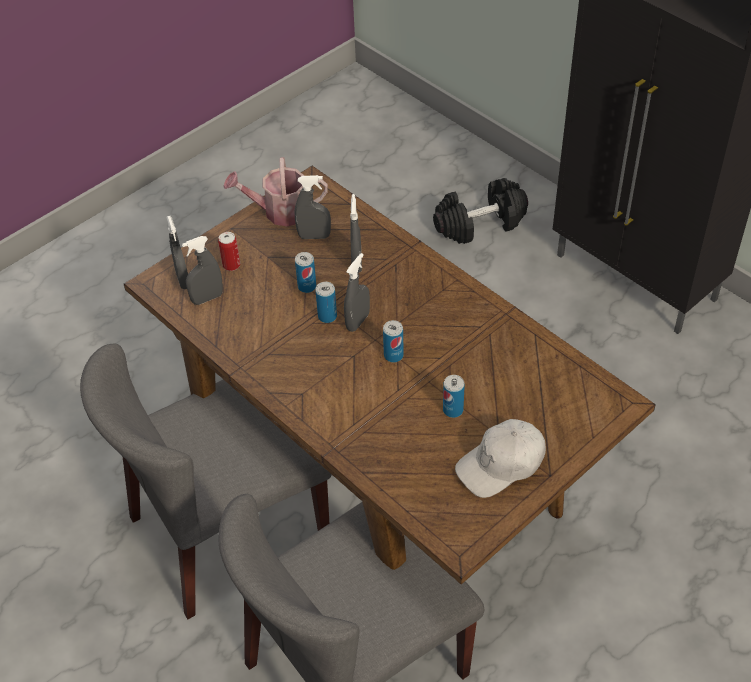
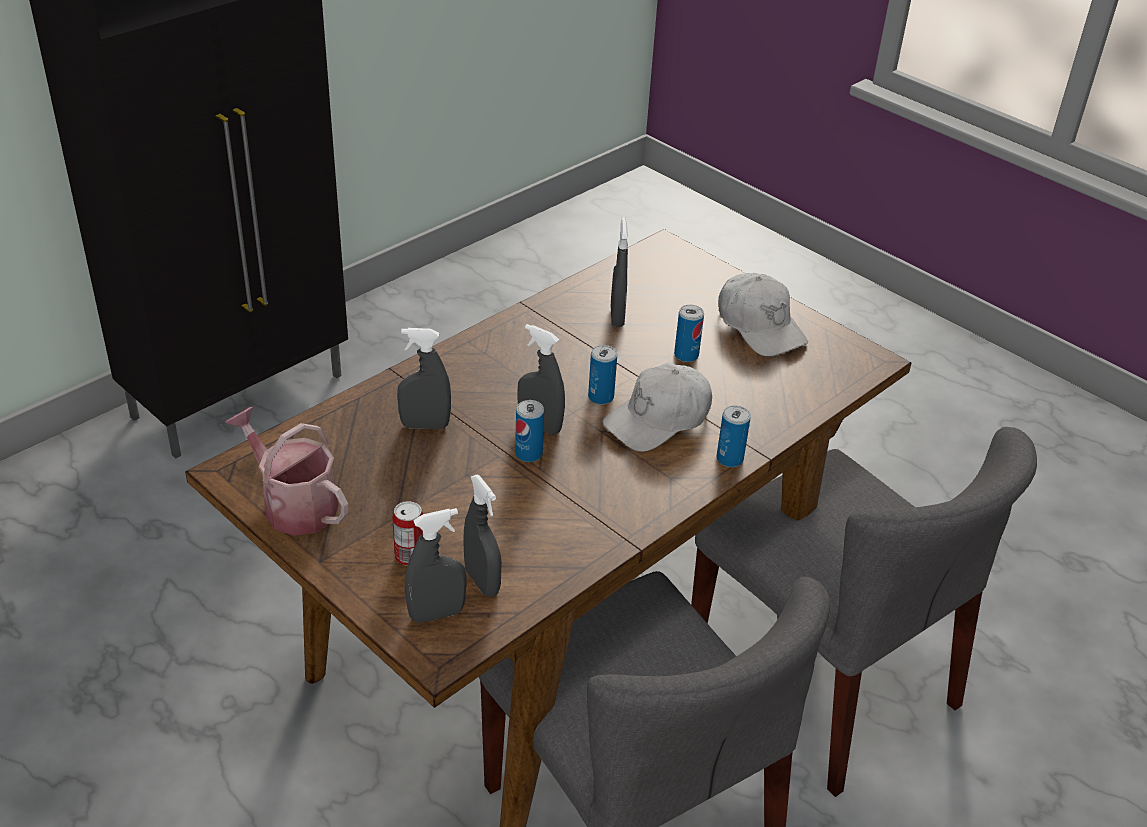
camera: 95 degrees left, 10 degrees down
watering can [223,157,328,227] -> watering can turned 135 degrees clockwise [225,407,348,536]
grey spray bottle [295,175,331,239] -> grey spray bottle moved to [611,217,628,327]
can [295,252,316,293] -> can moved to [716,405,751,467]
black dumbbell [433,178,528,244] -> none
none -> white cap [602,363,712,452]

